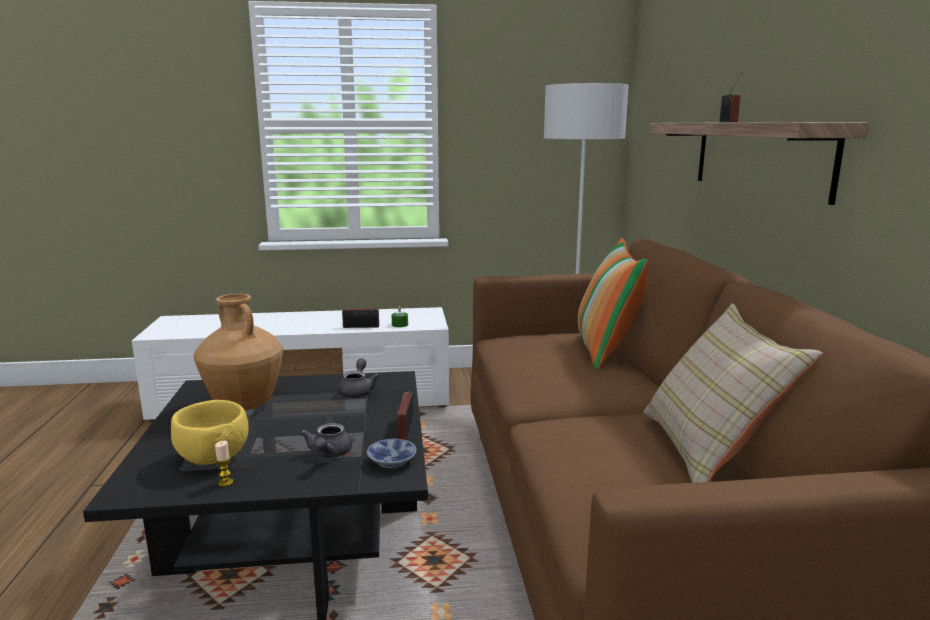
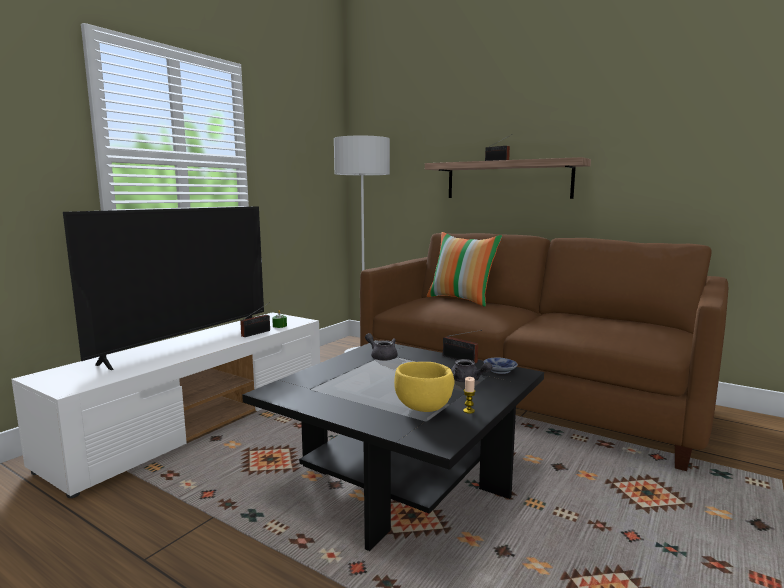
camera: 50 degrees left, 5 degrees down
brown vase [193,294,283,411] -> none
beige pillow [643,303,823,483] -> none
none -> television [63,206,264,370]

